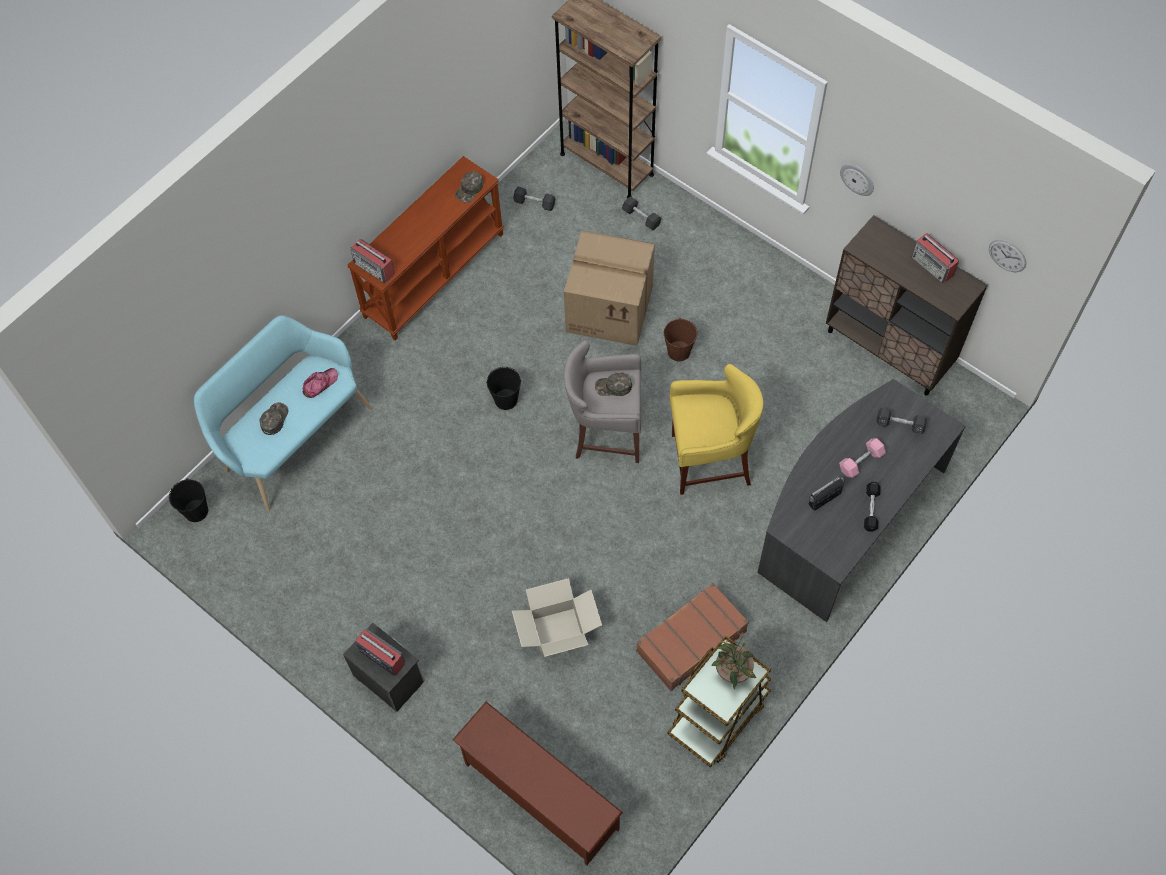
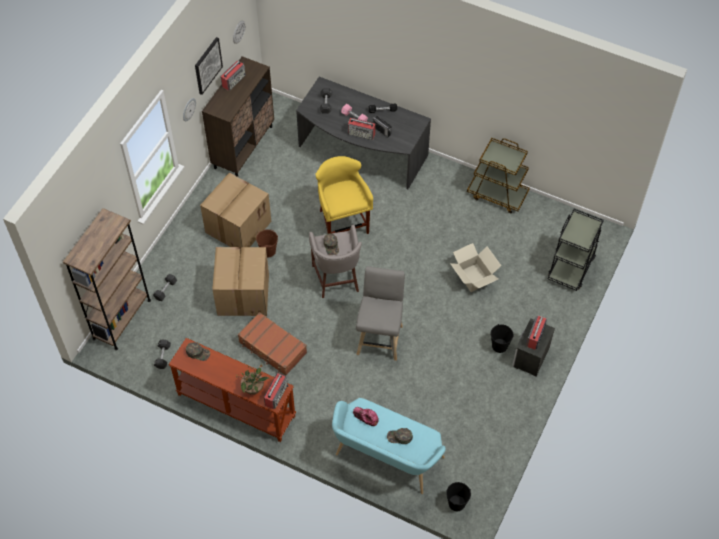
camera: 105 degrees left, 5 degrees down
brown shoe rack [453,702,623,865] -> black cart [548,209,604,291]
black bucket [486,367,521,410] -> black bucket moved to [491,324,513,353]
brown suitcase [636,583,749,691] -> brown suitcase moved to [238,312,307,375]
potted plant [712,632,756,689] -> potted plant moved to [236,363,269,395]
none -> picture [195,37,223,95]
none -> cardboard box [200,172,271,247]
none -> radio [348,118,376,140]
none -> grey stool [356,266,405,361]

